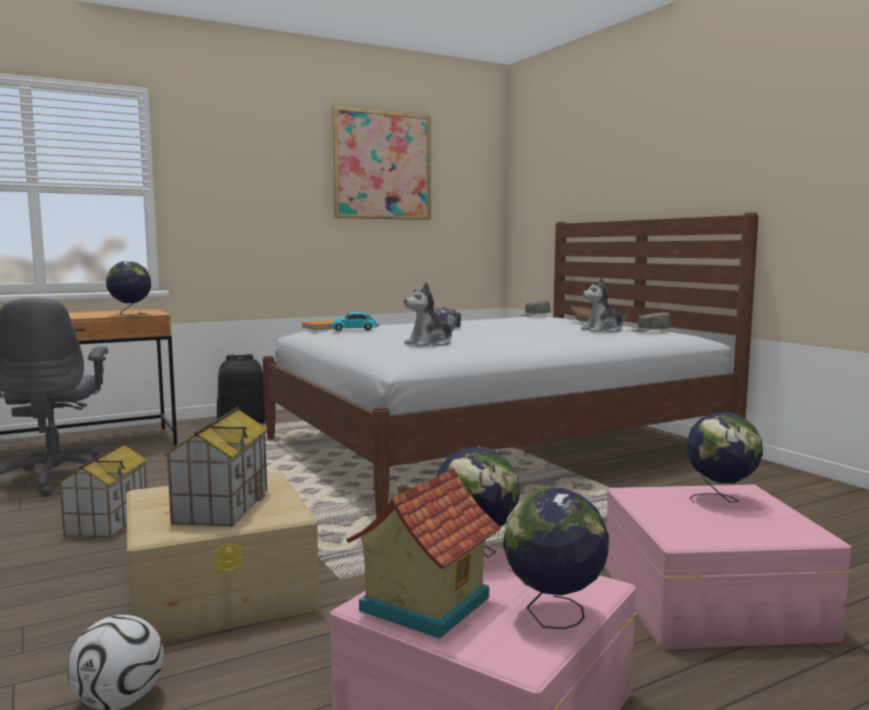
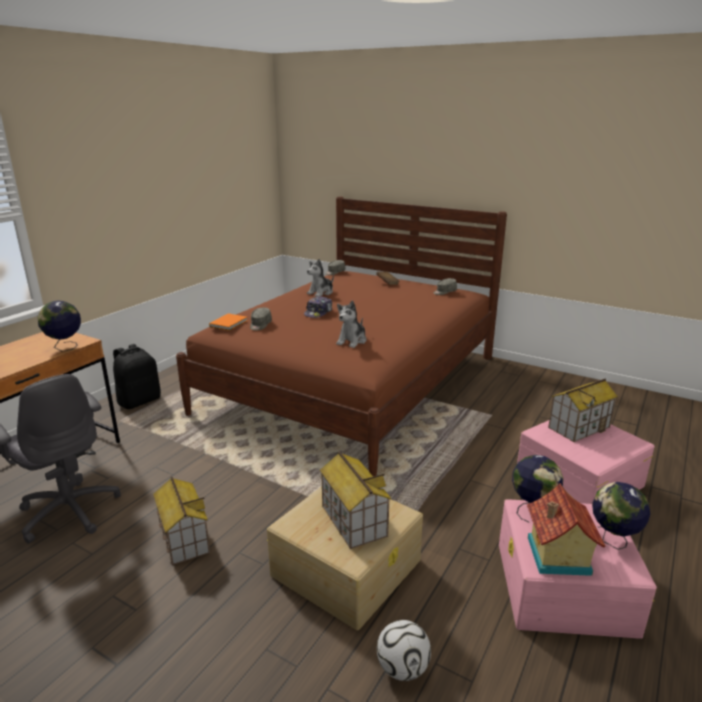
camera: 30 degrees left, 15 degrees up
white bed [263,213,759,518] -> brown bed [176,197,507,477]
toy car [329,312,379,331] -> grey cap [250,307,272,330]
picture [332,106,431,220] -> none
plush toy [581,277,629,332] -> plush toy moved to [307,259,334,297]
globe [686,412,763,503] -> toy house [548,379,618,442]

